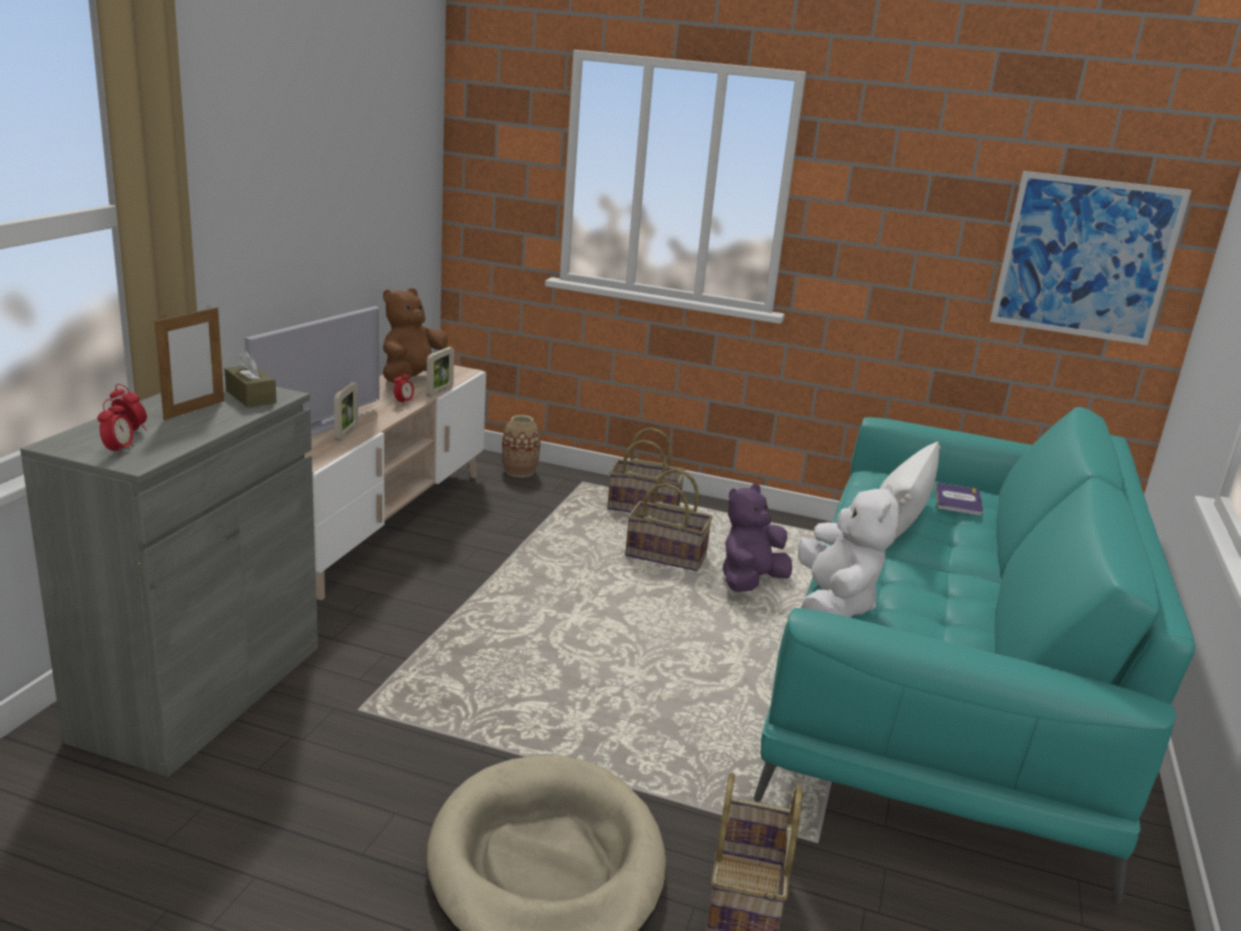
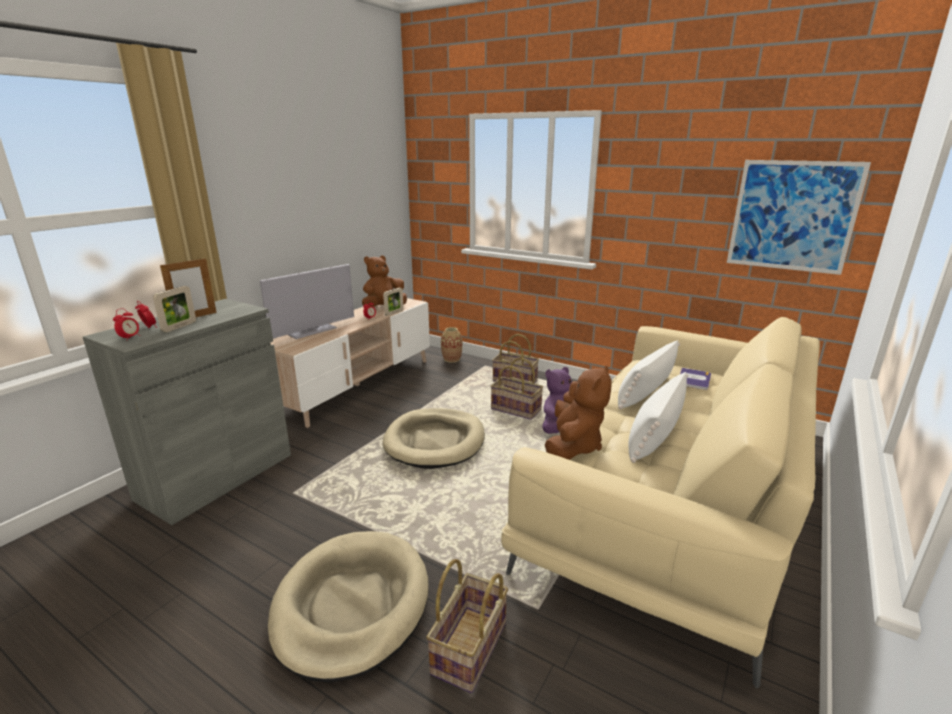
camera: 15 degrees right, 0 degrees up
brown tissue box [224,351,277,408] -> none
picture frame [334,382,358,441] -> picture frame moved to [153,286,196,332]
turquoise sofa [754,407,1195,905] -> beige sofa [501,317,820,688]
white plush toy [798,484,900,618] -> brown plush toy [545,365,612,460]
none -> beige dog bed [383,408,485,469]
none -> white pillow [628,372,688,463]

